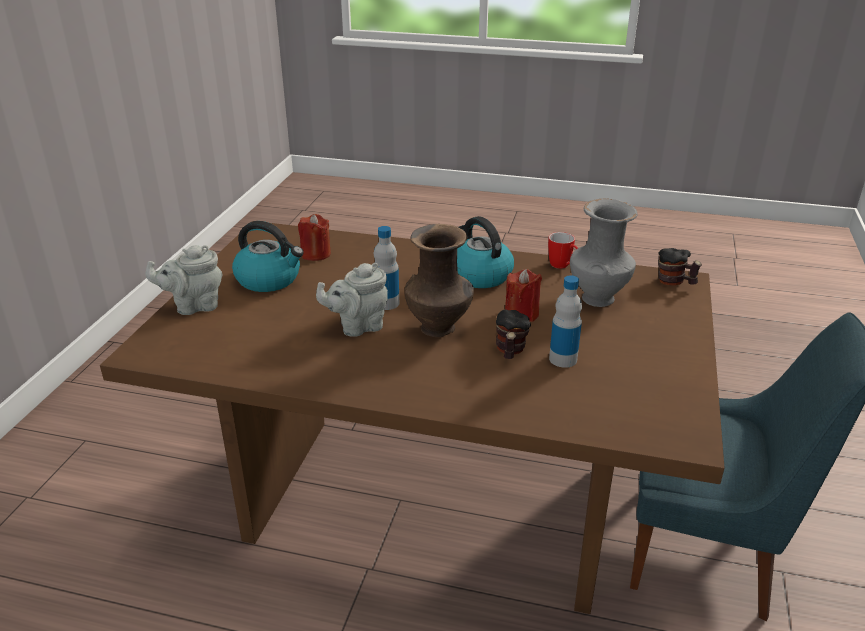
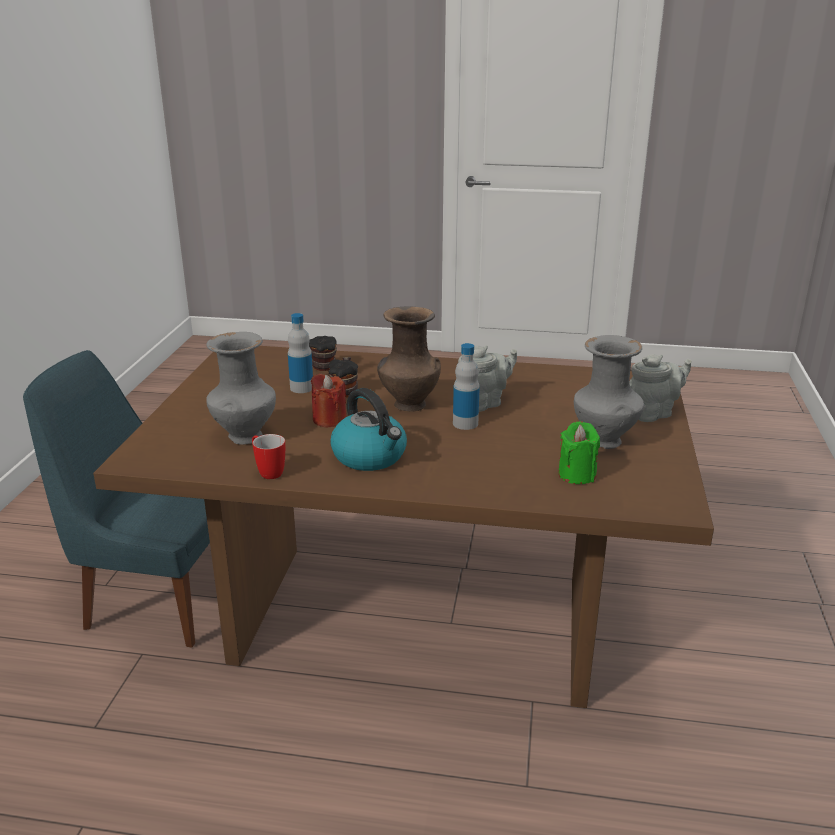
camera: 175 degrees right, 5 degrees down
kettle [232,221,304,292] -> grey vase [574,335,644,449]
red candle [298,214,331,261] -> green candle [558,421,600,484]
mug [658,248,702,285] -> mug moved to [309,336,337,371]

